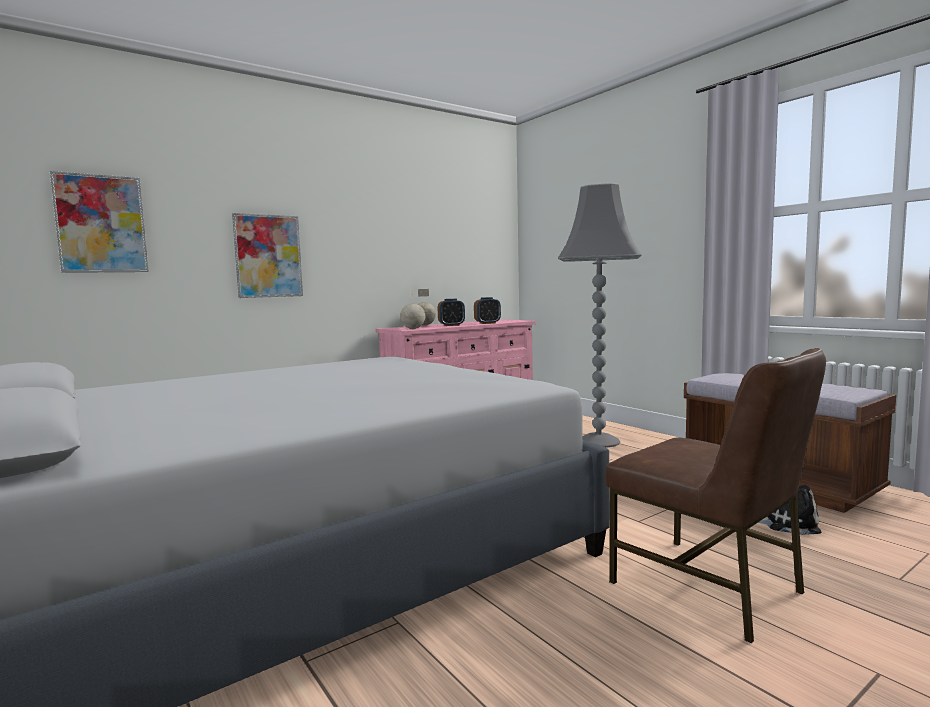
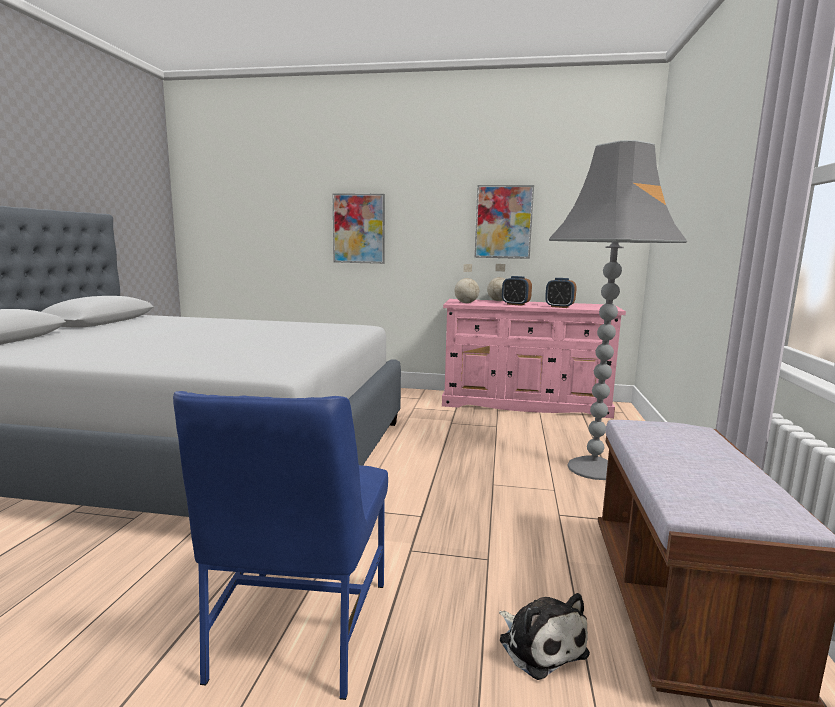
camera: 45 degrees right, 5 degrees up
picture [50,171,149,273] -> picture moved to [475,185,534,259]
brown chair [605,348,826,643] -> blue chair [173,391,388,700]

